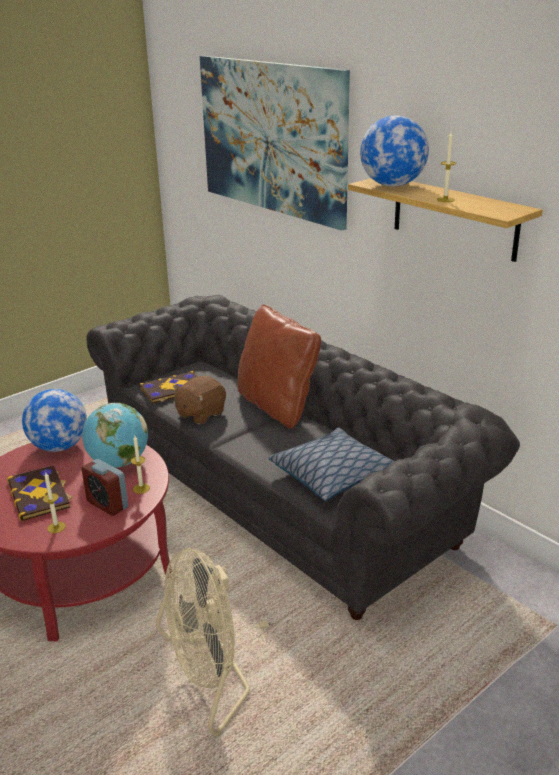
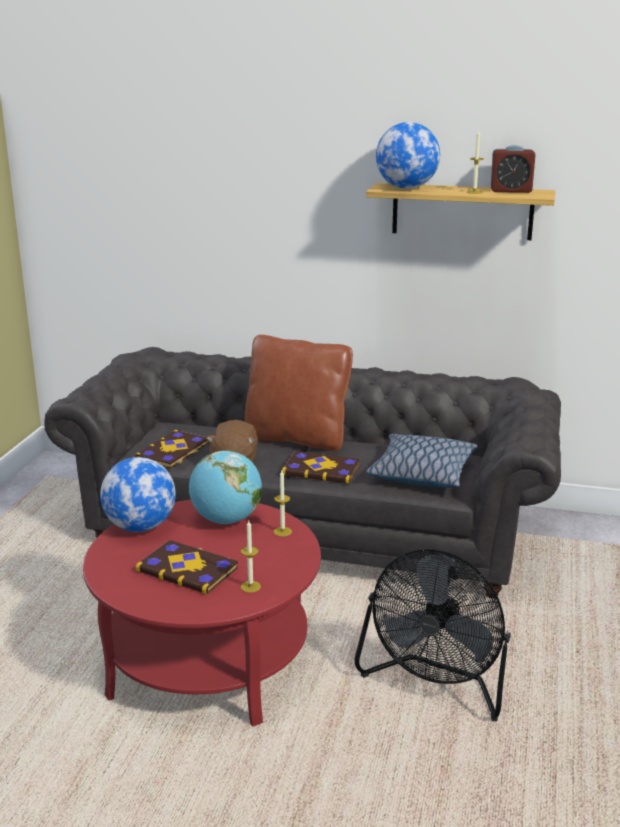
camera: 35 degrees left, 5 degrees down
alarm clock [81,459,128,516] -> alarm clock moved to [490,145,535,193]
beige fan [156,548,271,737] -> black fan [355,549,511,721]
picture [200,56,350,231] -> none
none -> book [282,451,360,484]

